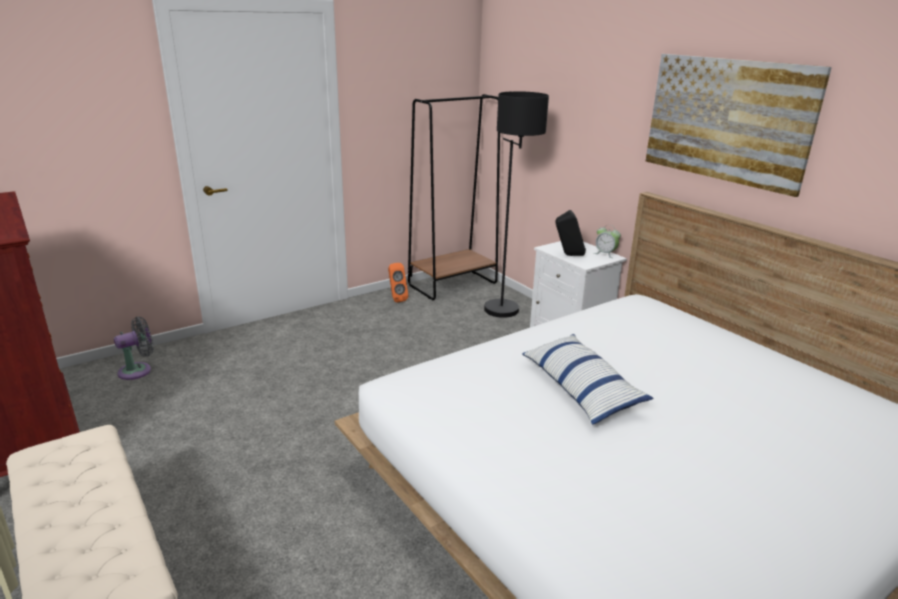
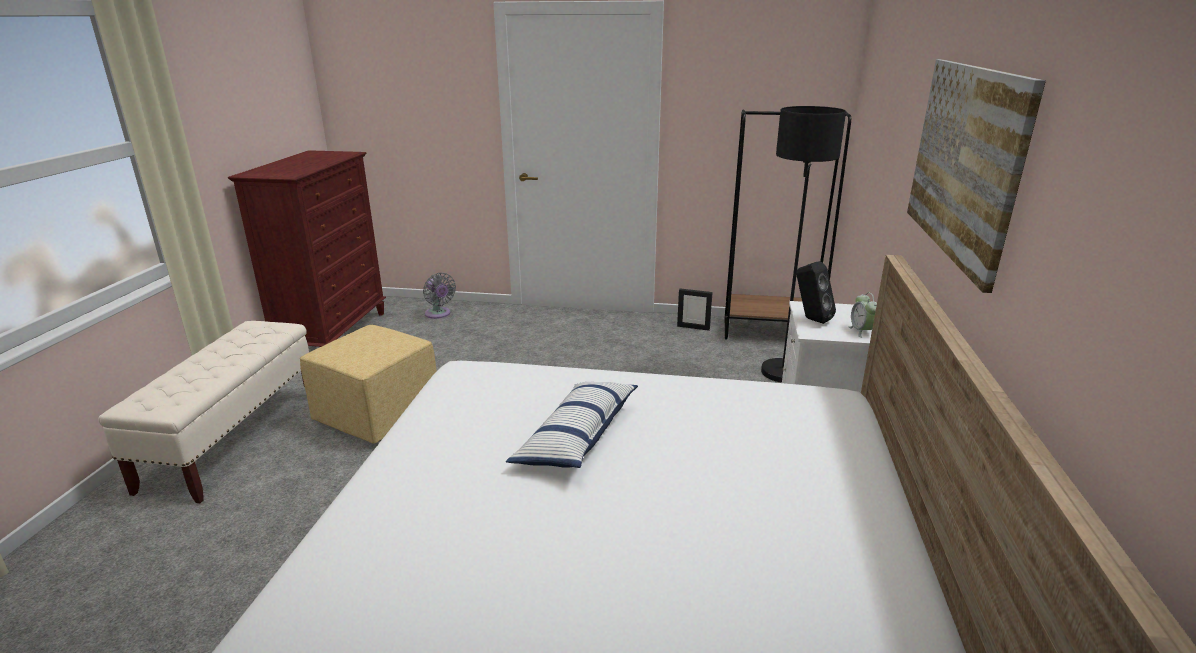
camera: 45 degrees right, 0 degrees up
grey fan [114,317,154,380] -> grey fan turned 45 degrees clockwise [423,272,456,319]
orange speaker [388,263,408,303] -> picture frame [677,288,713,331]
none -> yellow ottoman [300,325,437,443]

